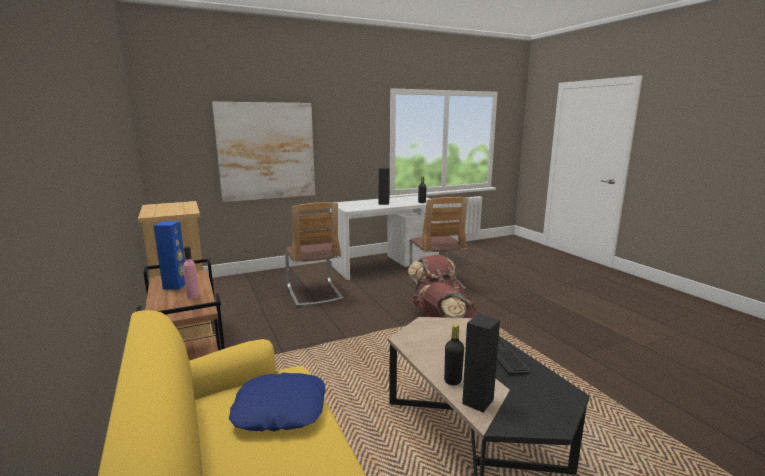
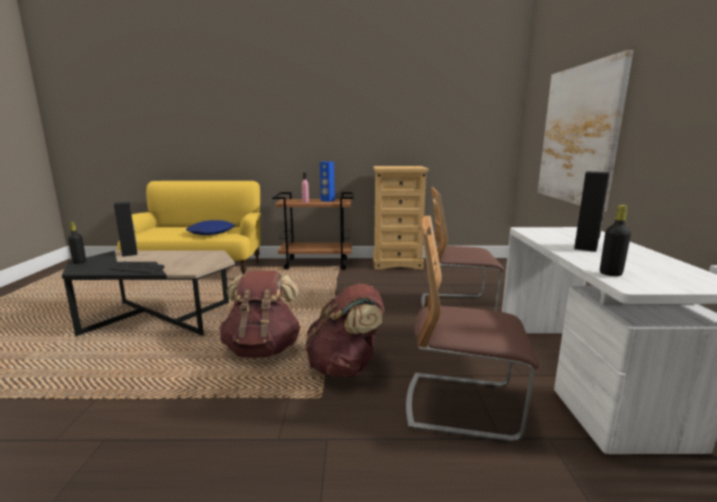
camera: 115 degrees right, 0 degrees up
black bottle [444,324,464,385] -> black bottle moved to [68,222,86,264]

